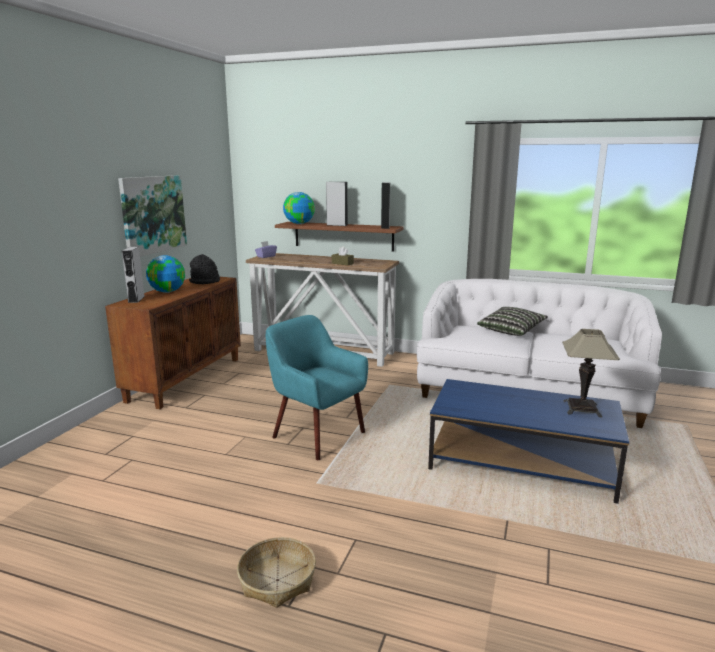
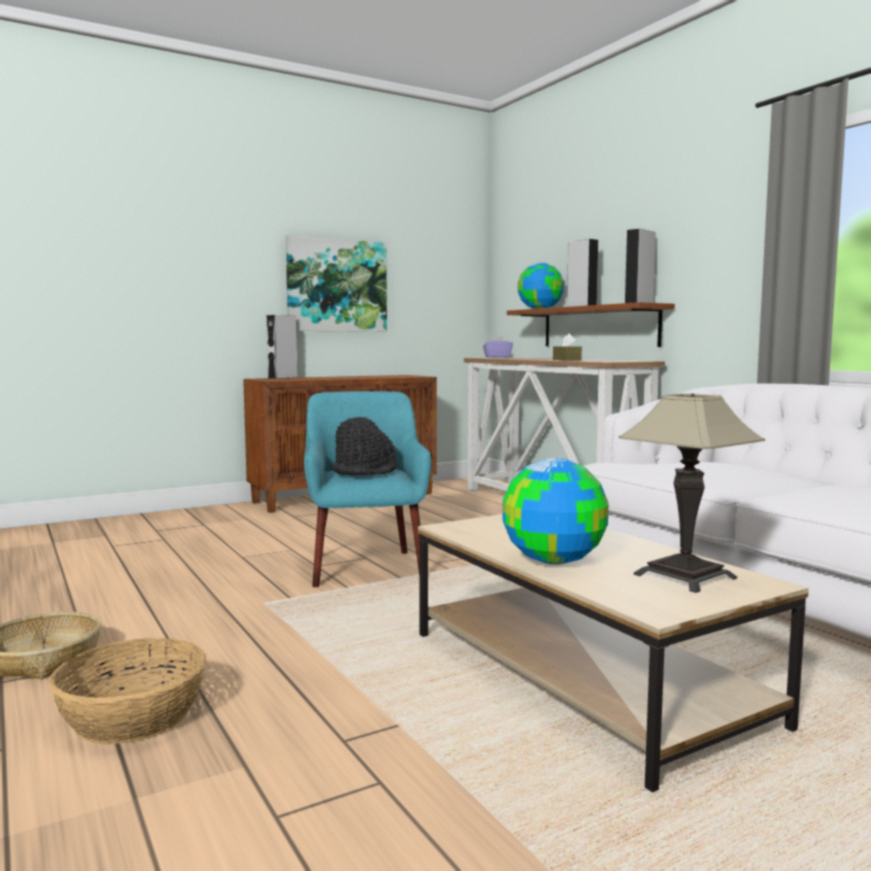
camera: 40 degrees right, 10 degrees down
globe [146,255,185,293] -> globe moved to [503,458,609,565]
black hat [189,254,220,284] -> black hat moved to [331,417,398,476]
blue coffee table [428,379,629,504] -> beige coffee table [418,514,809,792]
pillow [477,307,548,336] -> none
none -> basket [49,638,206,744]

